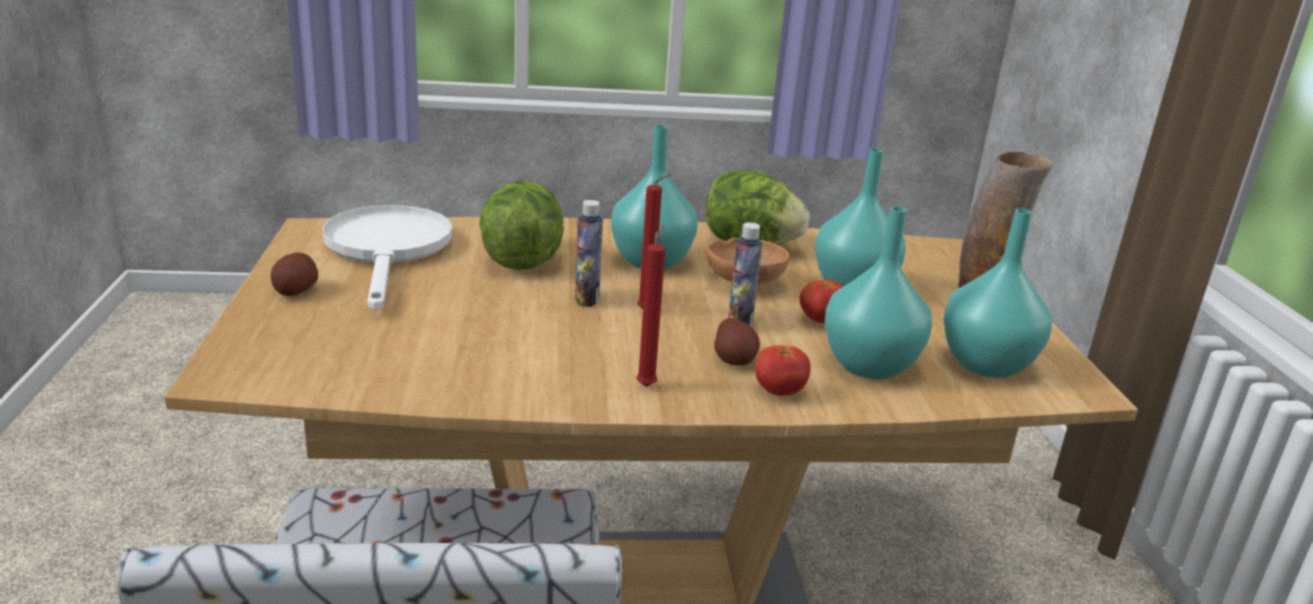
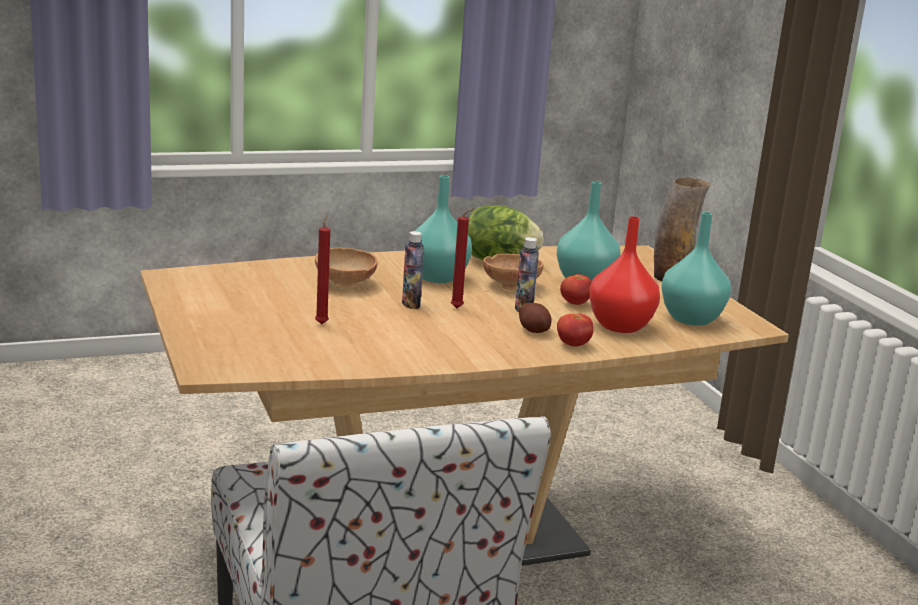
camera: 15 degrees left, 5 degrees down
potato [271,253,318,296] -> none
white frying pan [323,205,452,310] -> none
lettuce [479,180,564,270] -> brown bowl [315,248,377,286]
red candle [636,224,665,387] -> red candle moved to [315,215,330,324]
turquoise vase [825,206,932,379] -> red vase [589,216,660,333]

